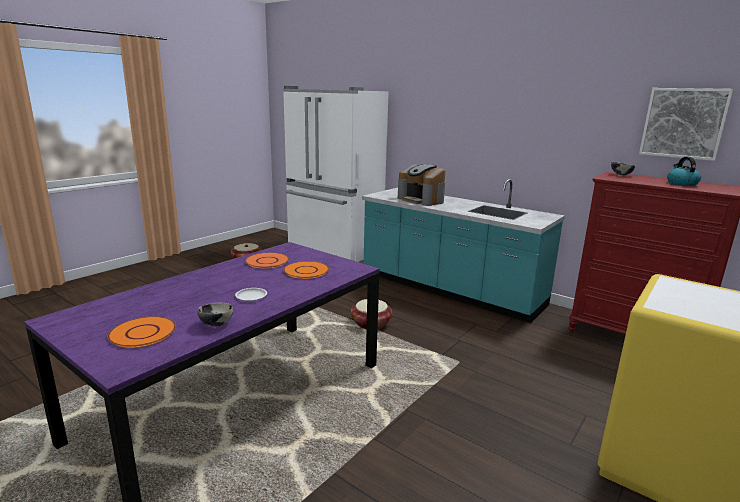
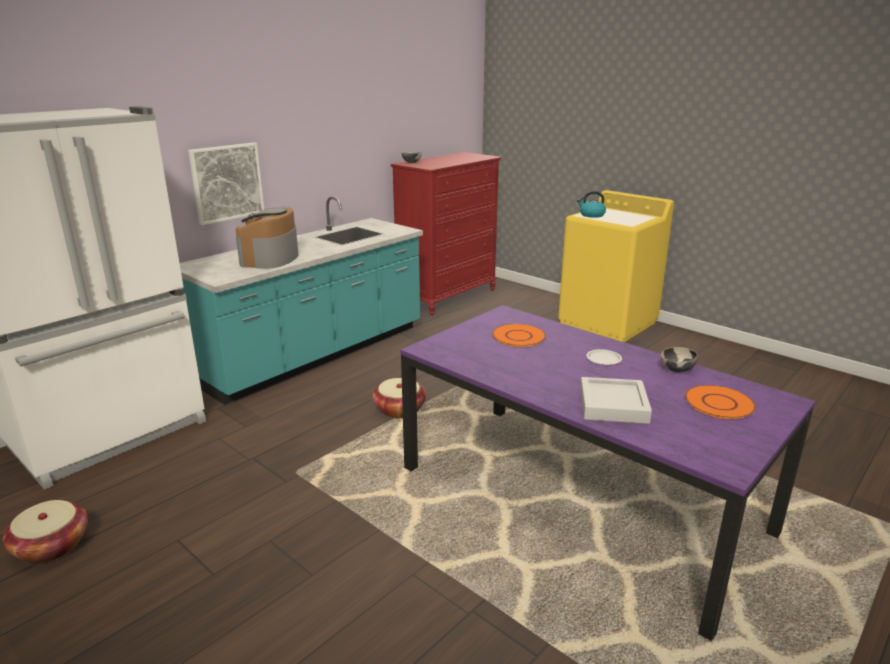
camera: 85 degrees left, 5 degrees up
orange plate [245,253,289,268] -> none
coffee machine [398,164,445,206] -> coffee machine turned 135 degrees clockwise [236,206,299,269]
picture [639,88,733,161] -> picture moved to [188,143,264,225]
kettle [667,157,701,186] -> kettle moved to [577,191,606,218]
none -> grey tray [580,377,652,424]

